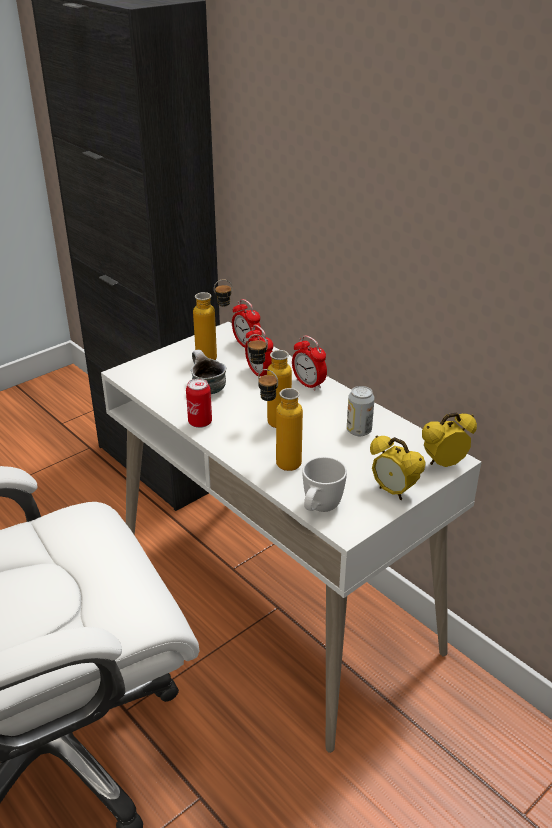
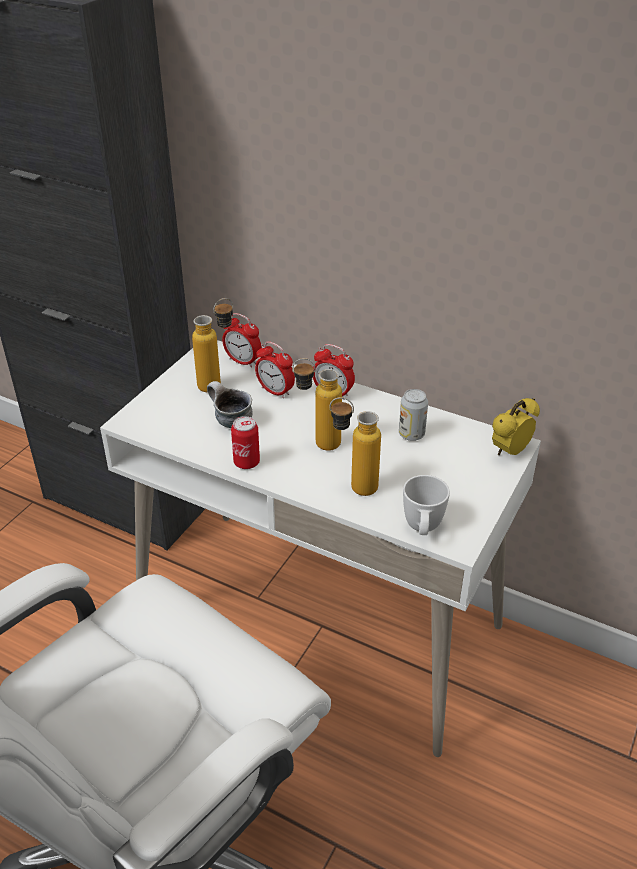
camera: 20 degrees left, 5 degrees up
alarm clock [370,435,426,500] -> none

